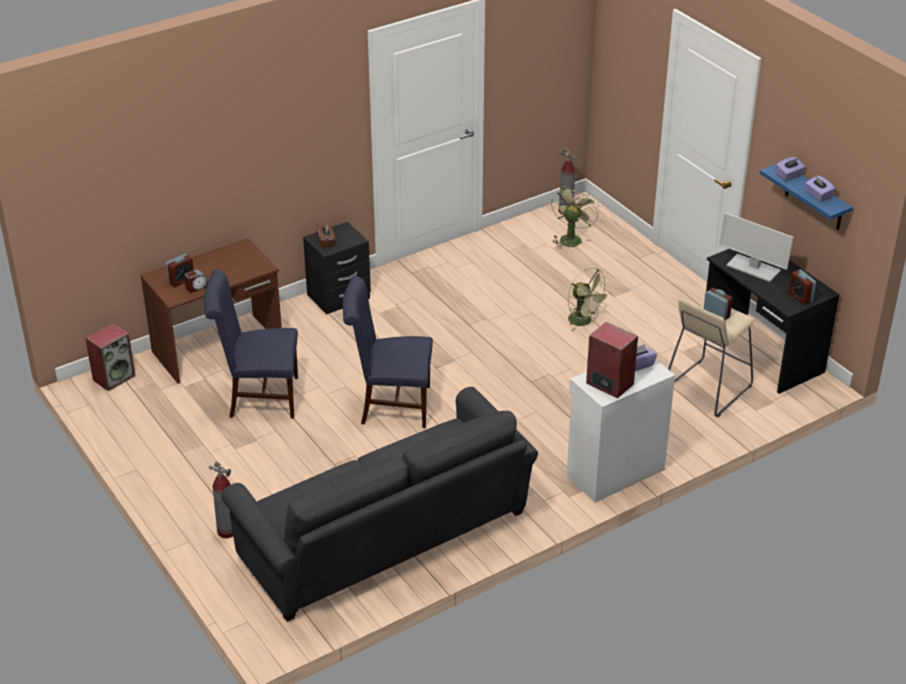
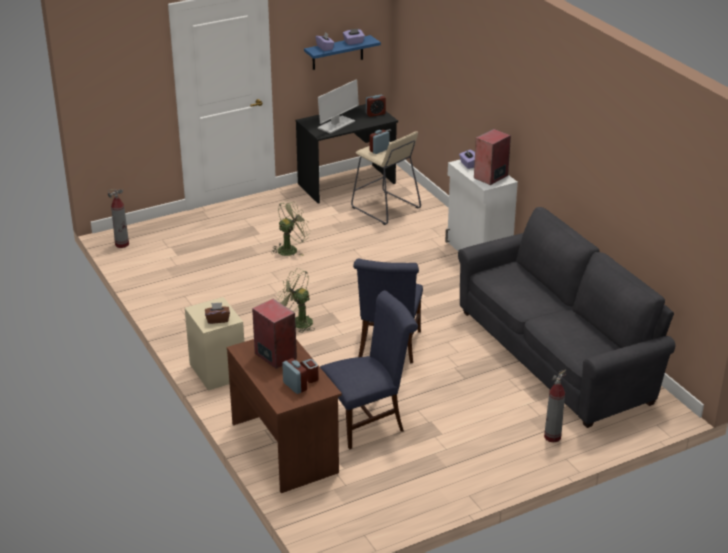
camera: 85 degrees left, 5 degrees down
speaker [85,323,135,391] -> speaker moved to [252,299,297,369]
blue chair [204,270,298,419] -> blue chair turned 120 degrees counterclockwise [320,290,418,450]
black nightstand [303,222,371,314] -> beige nightstand [185,297,244,391]
green fan [551,185,599,249] -> green fan moved to [277,268,315,333]

